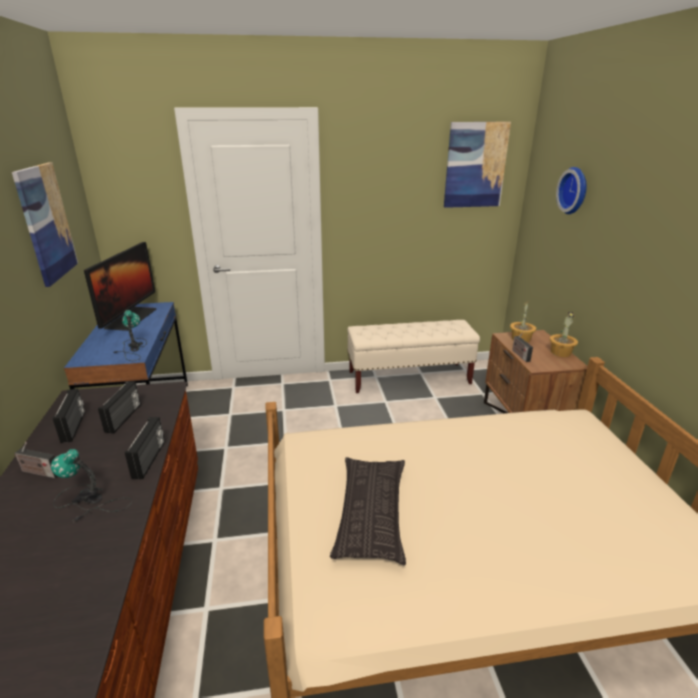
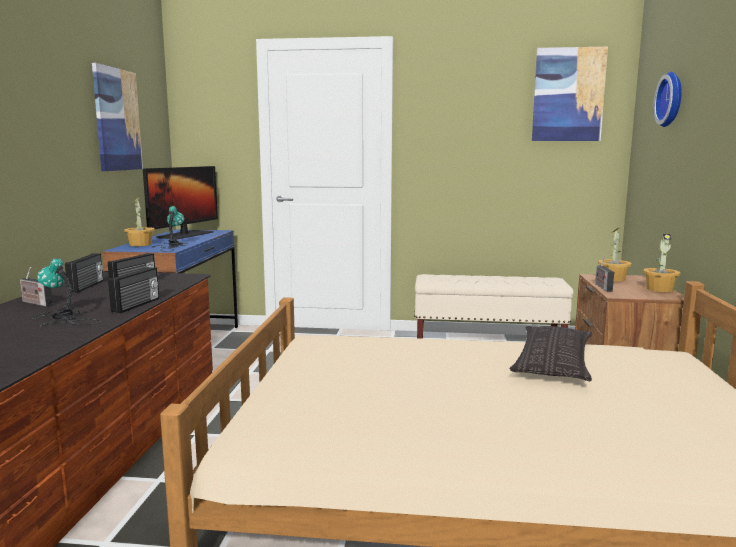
camera: 15 degrees right, 15 degrees down
pillow [330,457,406,566] -> pillow moved to [510,326,592,381]
none -> potted plant [124,197,155,246]

